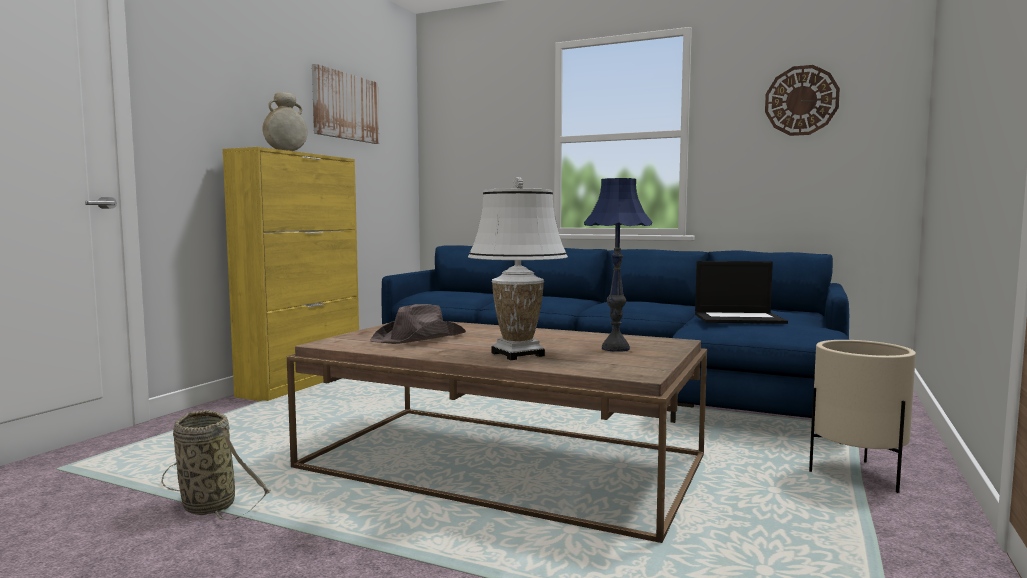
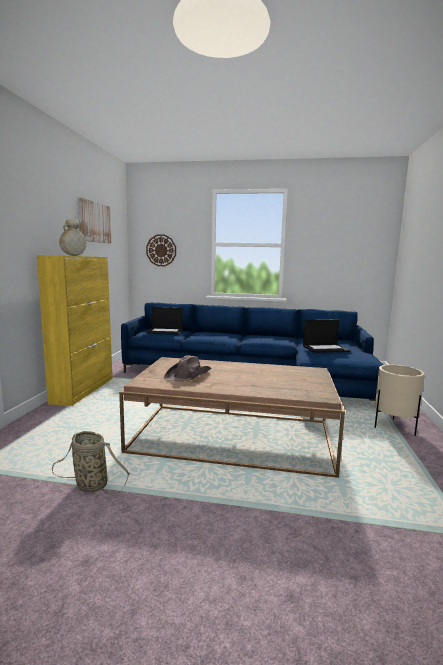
camera: 15 degrees left, 5 degrees up
white table lamp [468,177,568,360] -> none
blue table lamp [584,178,652,352] -> none
wall clock [765,65,840,136] -> wall clock moved to [146,234,176,266]
none -> laptop [147,307,183,334]

